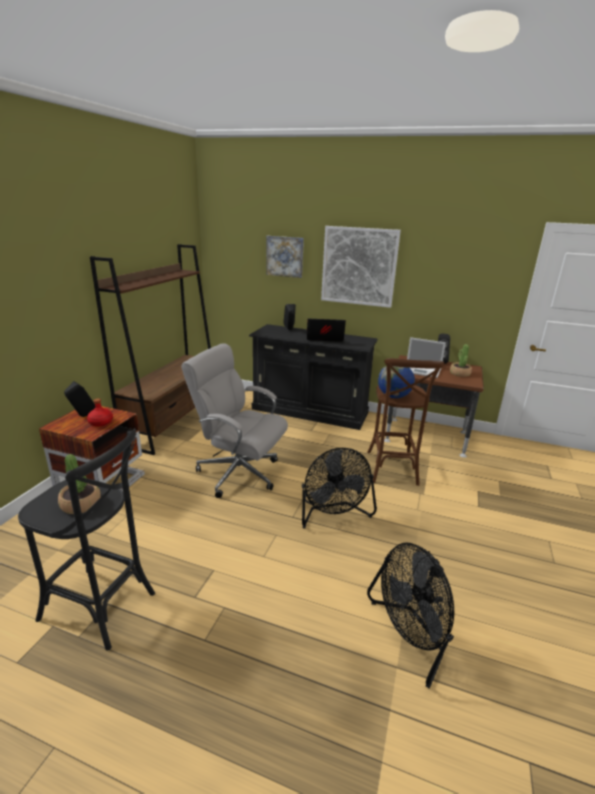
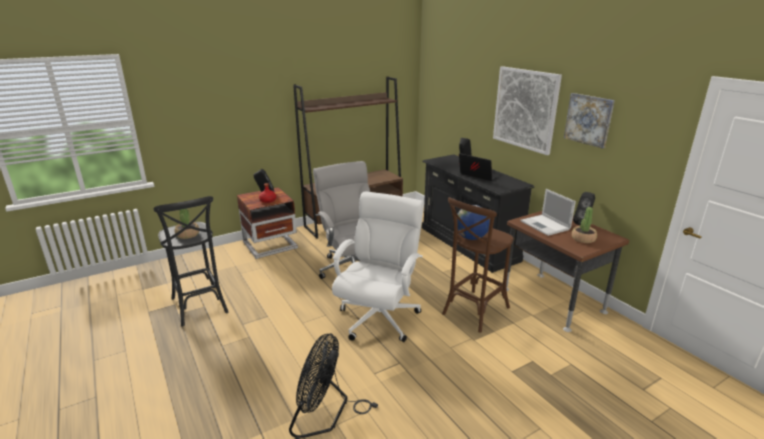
camera: 40 degrees right, 0 degrees up
picture [266,236,304,278] -> picture moved to [564,93,615,148]
black fan [302,448,377,529] -> white office chair [332,192,424,342]

